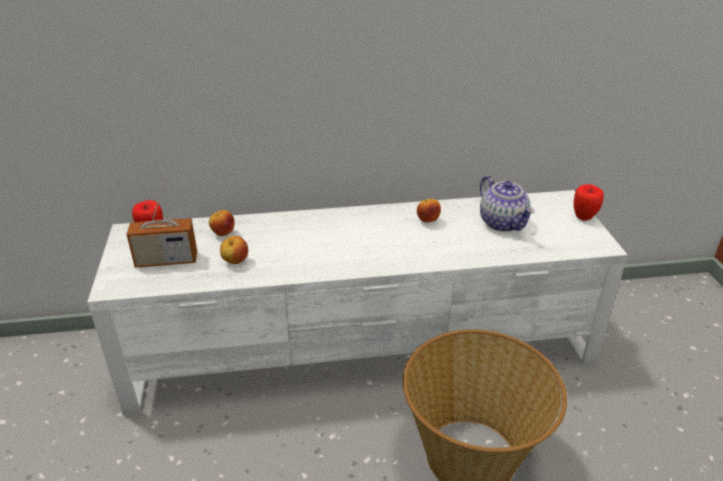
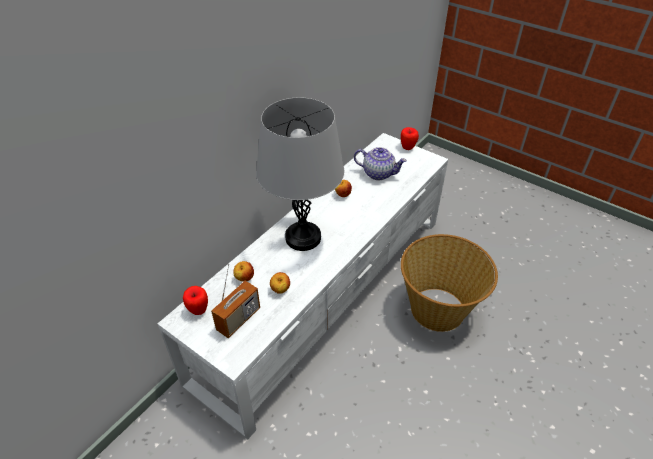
camera: 45 degrees left, 10 degrees up
none -> grey table lamp [256,97,344,251]

